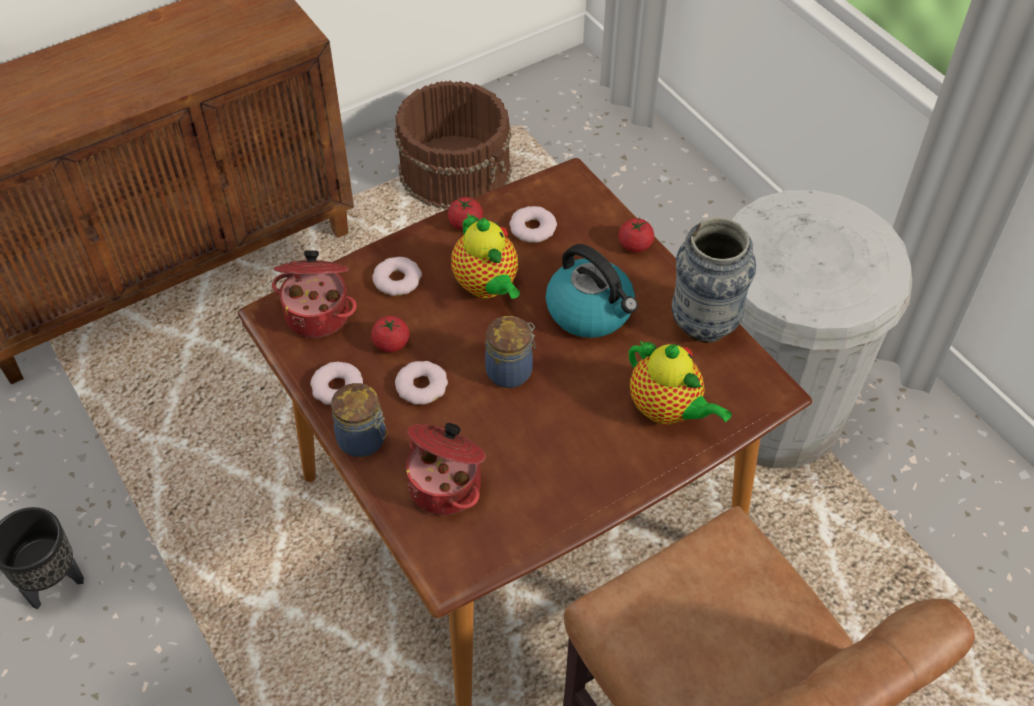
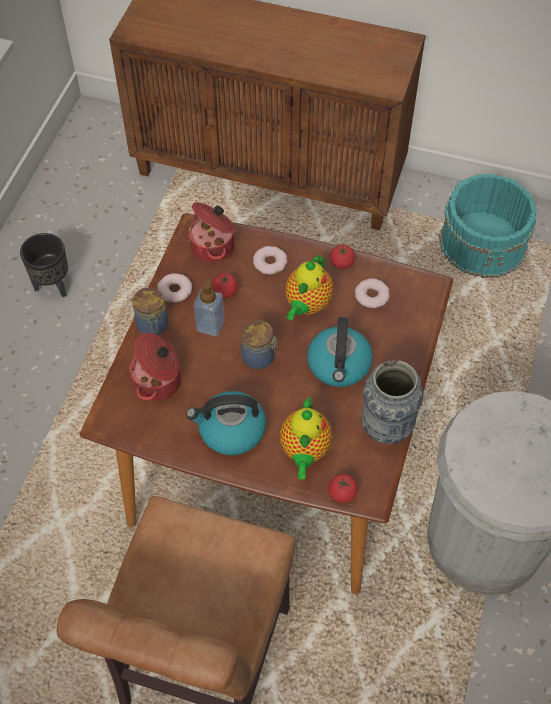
camera: 50 degrees right, 5 degrees up
brown bucket [395,81,512,209] -> turquoise bucket [439,174,537,278]
donut [395,361,448,405] -> soap dispenser [194,278,225,336]
tomato [619,217,654,252] -> tomato moved to [328,474,358,503]
none -> kettle [186,391,266,455]

